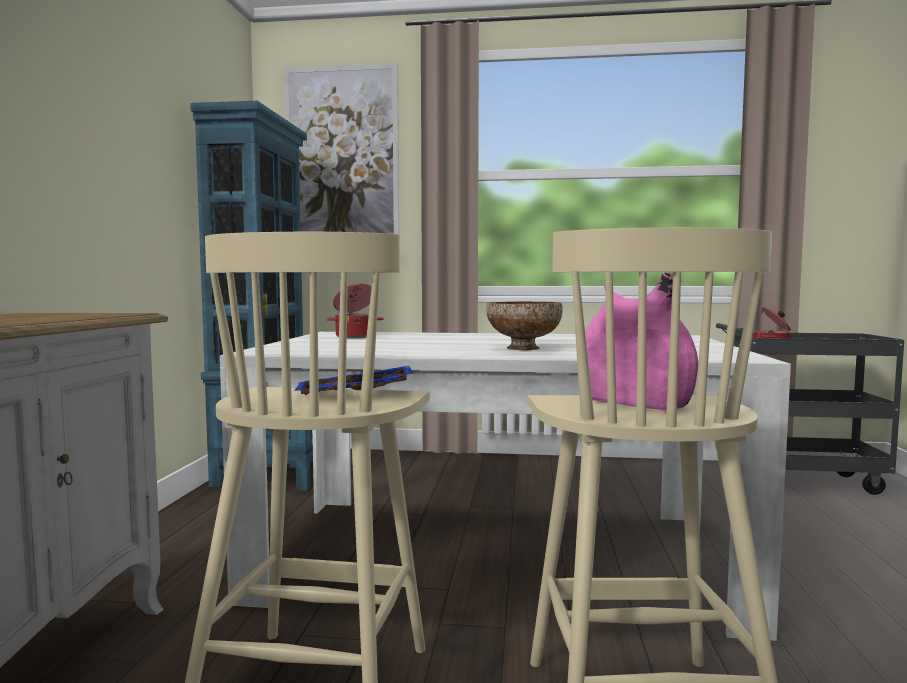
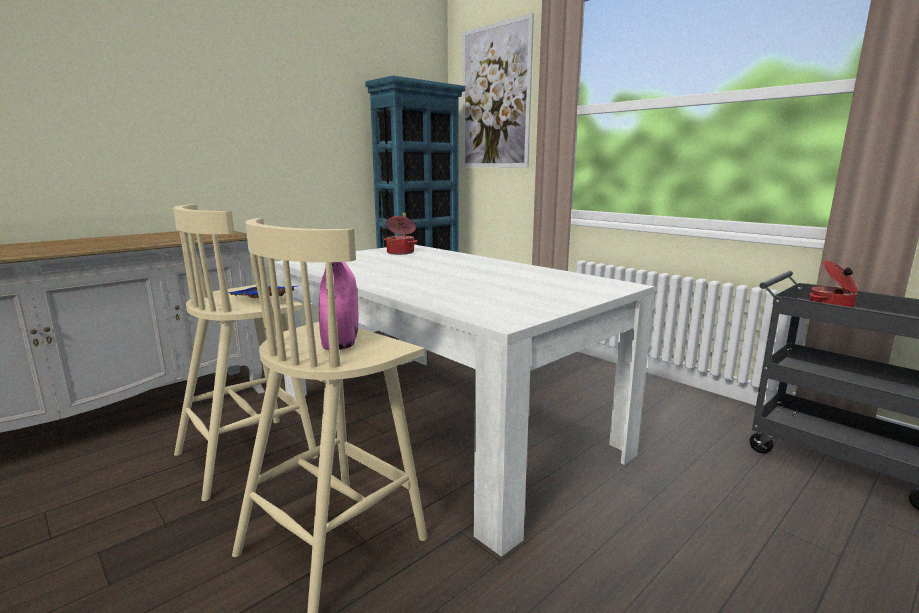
camera: 40 degrees right, 10 degrees up
bowl [486,301,563,350] -> none

